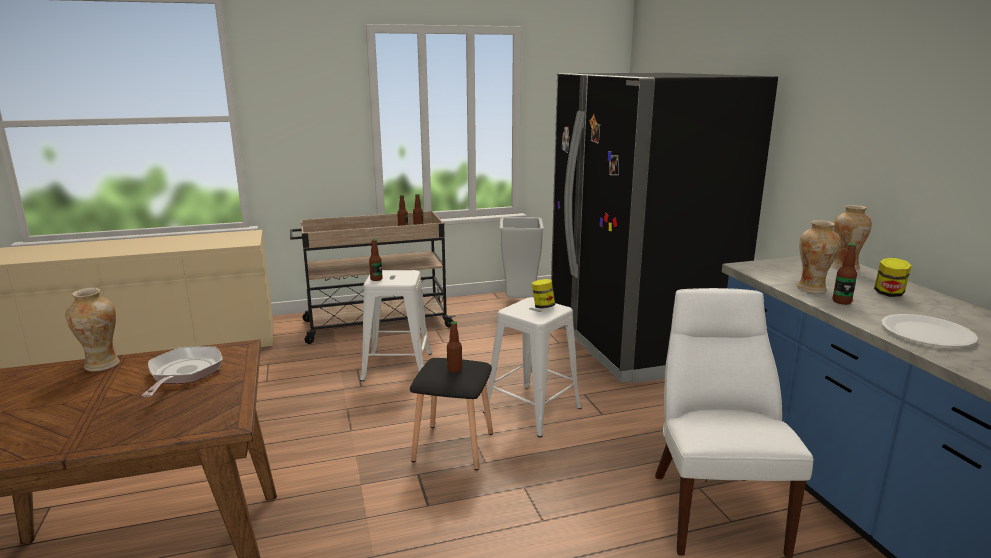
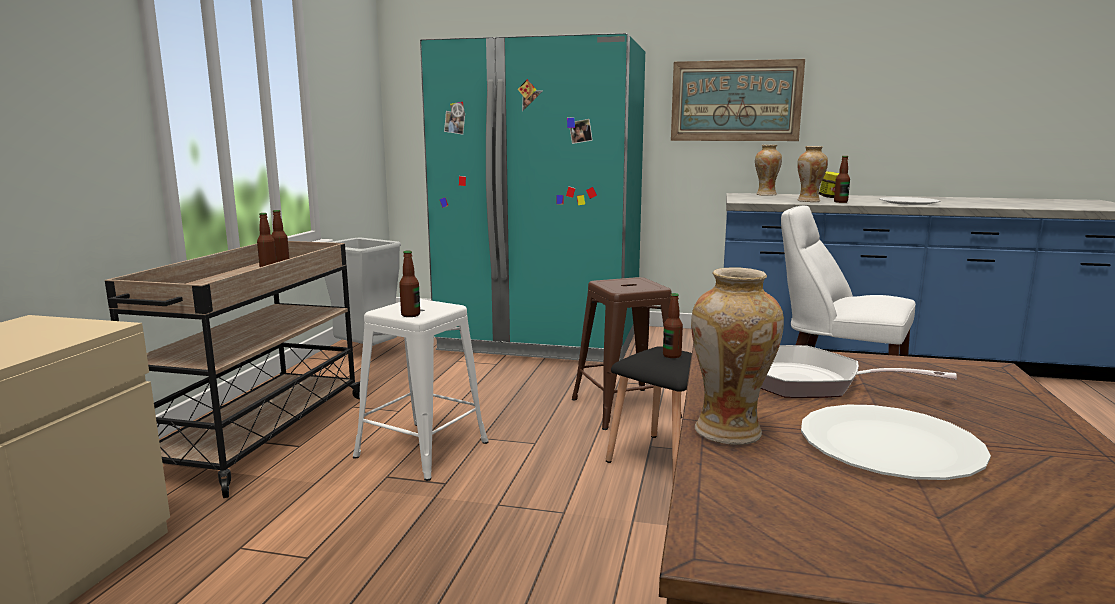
camera: 60 degrees left, 5 degrees down
white stool [483,297,582,437] -> brown stool [572,277,682,430]
jar [532,279,555,309] -> none
black fridge [551,73,778,383] -> turquoise fridge [420,33,645,362]
none -> picture [671,59,805,141]
none -> white plate [801,405,991,480]

